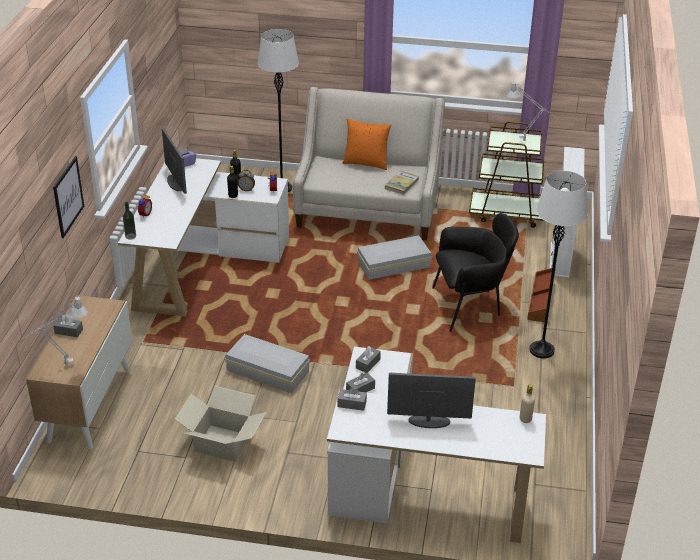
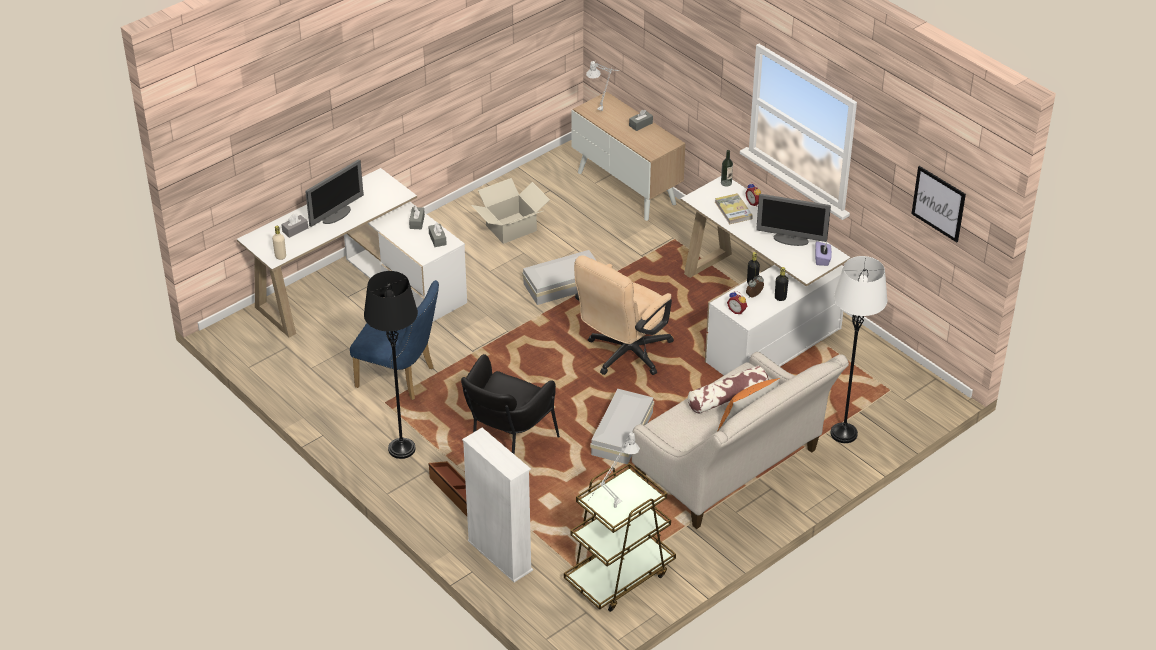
camera: 130 degrees right, 5 degrees up
picture [53,156,84,238] -> picture moved to [911,166,966,242]
grey tissue box [337,388,367,411] -> grey tissue box moved to [281,214,308,238]
book [385,170,419,195] -> book moved to [715,193,753,224]
white floor lamp [529,171,587,358] -> black floor lamp [364,271,418,459]
none -> blue chair [350,280,439,400]
none -> beige office chair [574,256,674,375]
none -> pillow [688,365,769,414]

